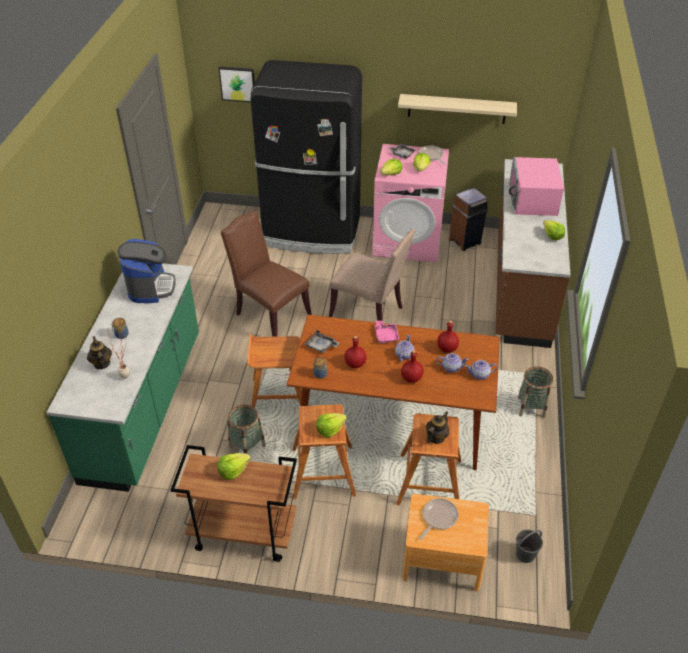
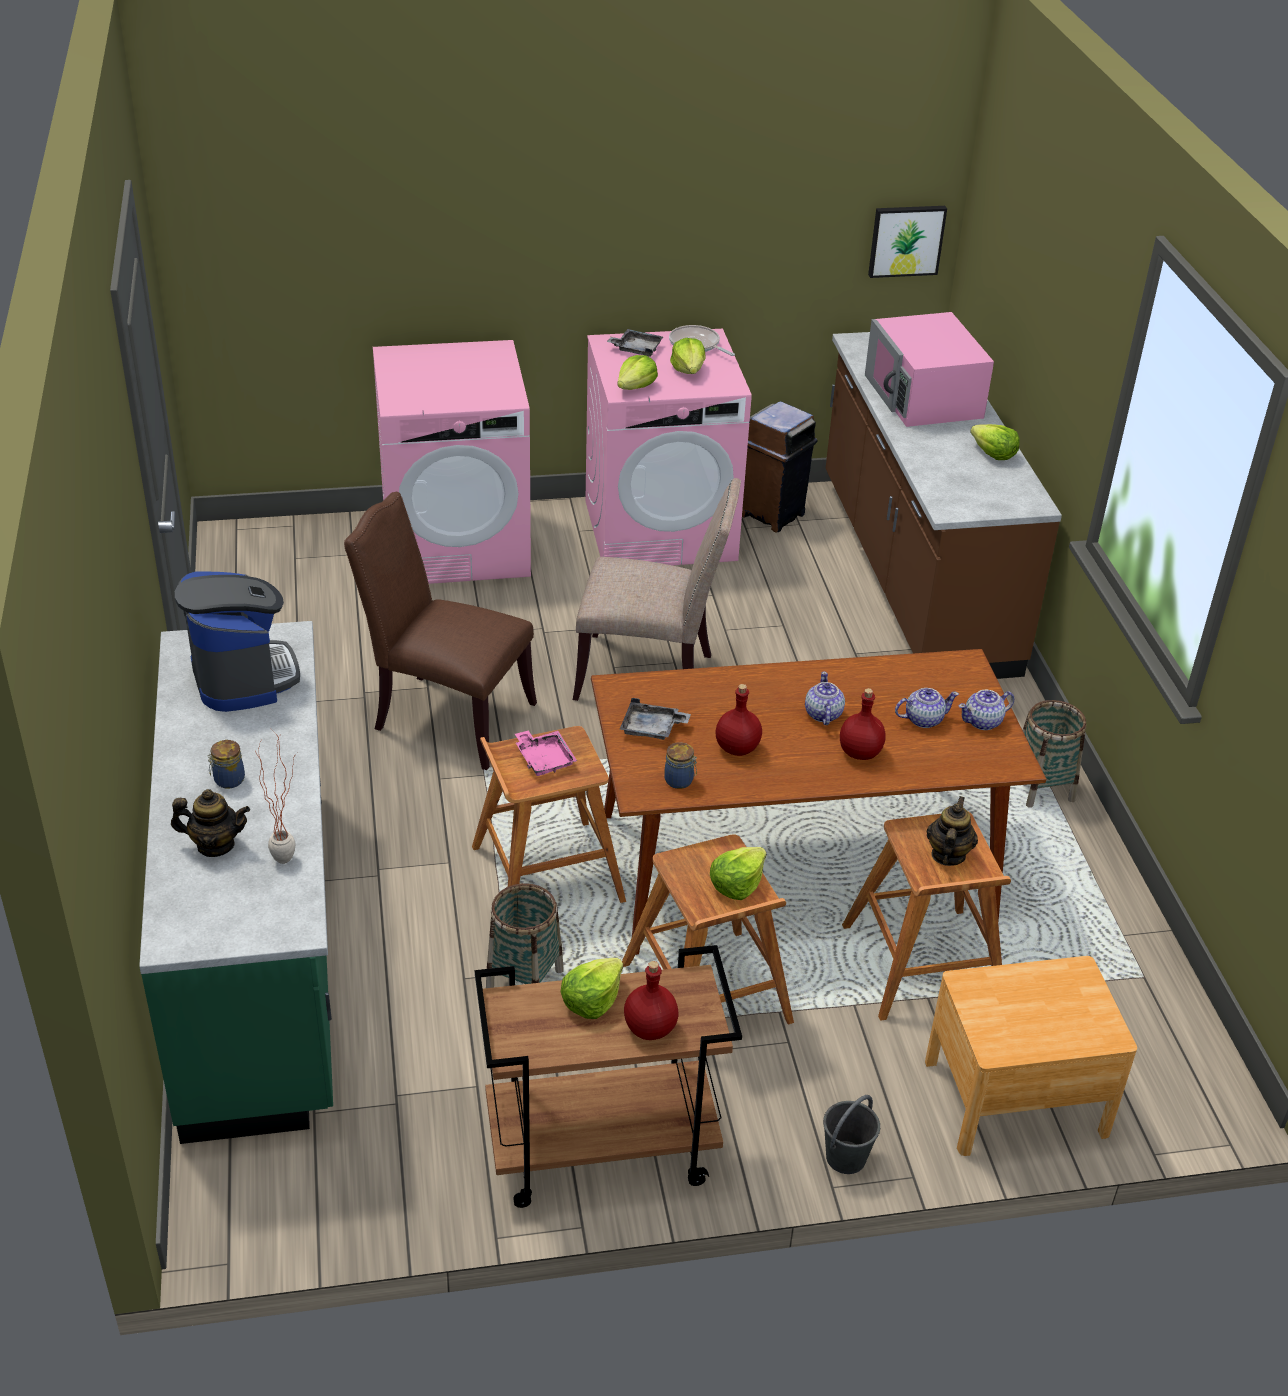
camera: 20 degrees left, 5 degrees down
teapot [87,336,112,370] -> teapot turned 135 degrees clockwise [171,789,250,857]
picture [218,66,255,102] -> picture moved to [868,206,947,278]
black fridge [250,60,362,254] -> pink washing machine [373,340,531,584]
pink tray [375,321,400,343] -> pink tray moved to [515,730,577,776]
shelf [398,94,517,124] -> none
frying pan [420,498,458,540] -> none
red bottle [437,320,459,353] -> red bottle moved to [624,961,678,1040]
grey bucket [516,530,543,563] -> grey bucket moved to [823,1095,880,1174]

